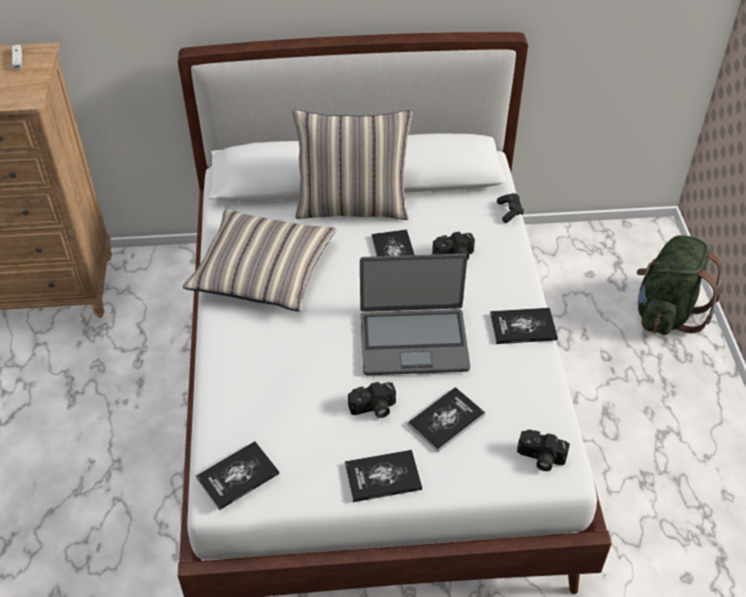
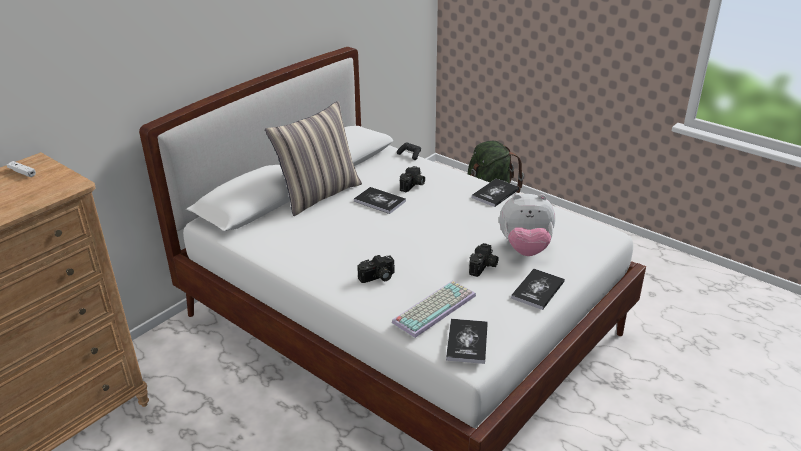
camera: 45 degrees left, 15 degrees down
pillow [183,209,336,311] -> none
laptop [360,254,470,375] -> none
book [408,387,485,452] -> plush toy [499,194,555,256]
camera [517,430,570,471] -> camera moved to [357,255,395,283]
none -> keyboard [392,280,476,338]

